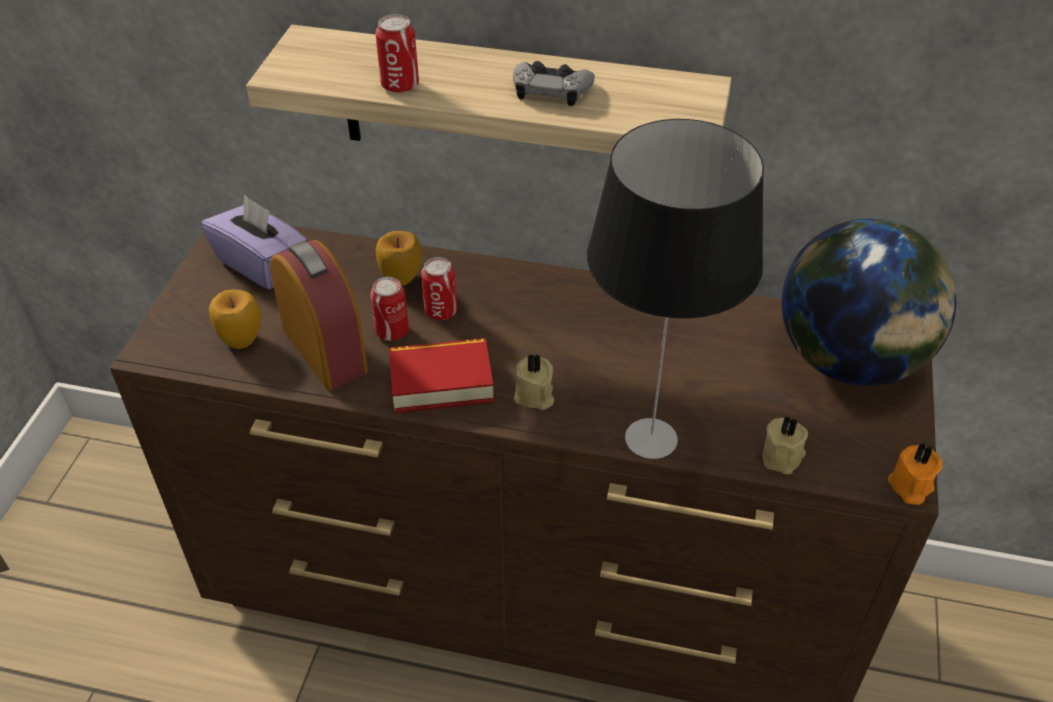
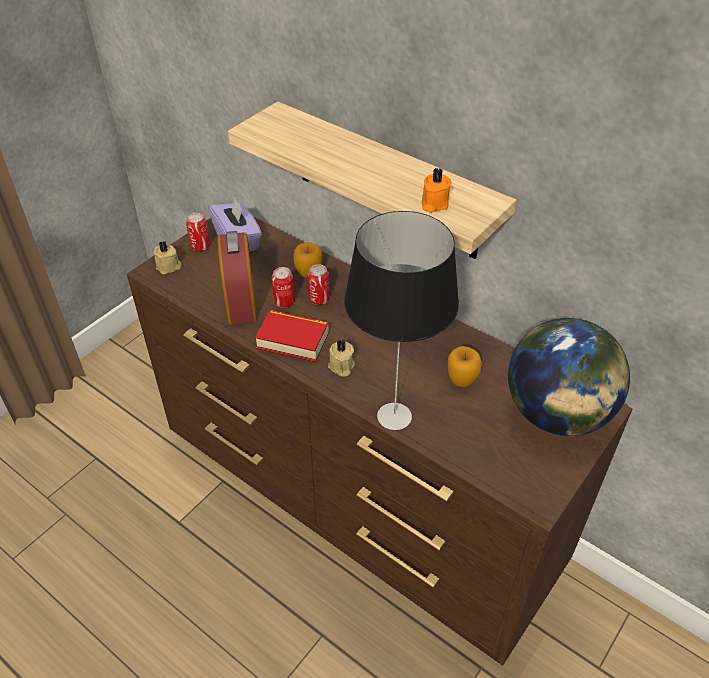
camera: 25 degrees right, 0 degrees up
apple [209,289,261,349] -> apple moved to [448,346,482,387]
can [376,14,419,93] -> can moved to [186,213,210,251]
grey game controller [513,61,595,106] -> none
beige candle [762,416,808,474] -> beige candle moved to [153,241,182,274]
orange candle [888,443,942,505] -> orange candle moved to [422,168,452,213]

